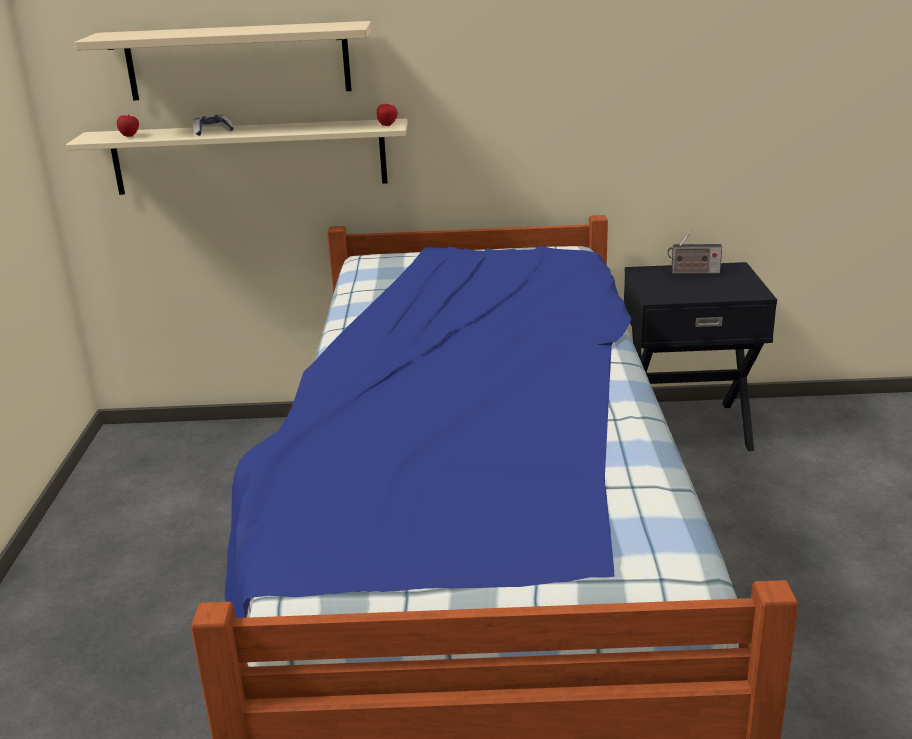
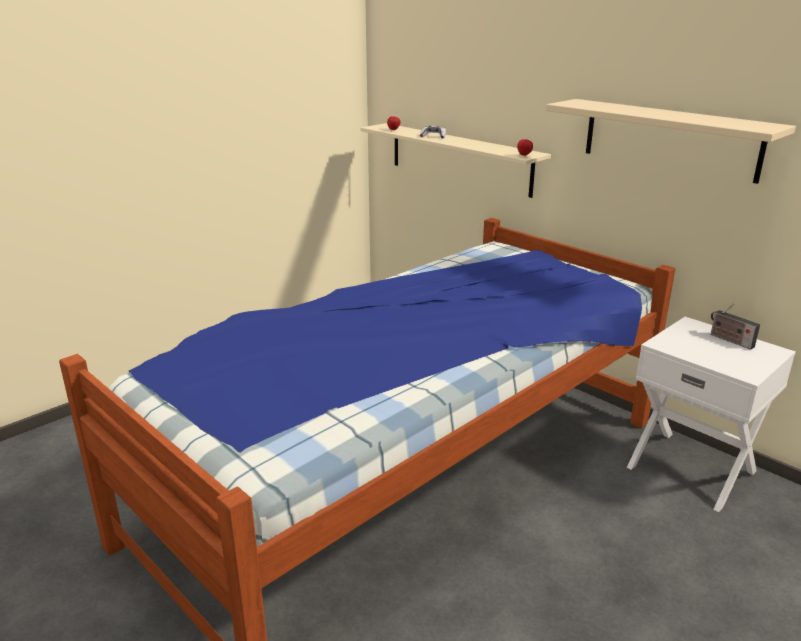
camera: 45 degrees right, 0 degrees up
beige shelf [75,21,372,101] -> beige shelf moved to [546,99,796,184]
black nightstand [624,262,777,451] -> white nightstand [627,317,796,512]

